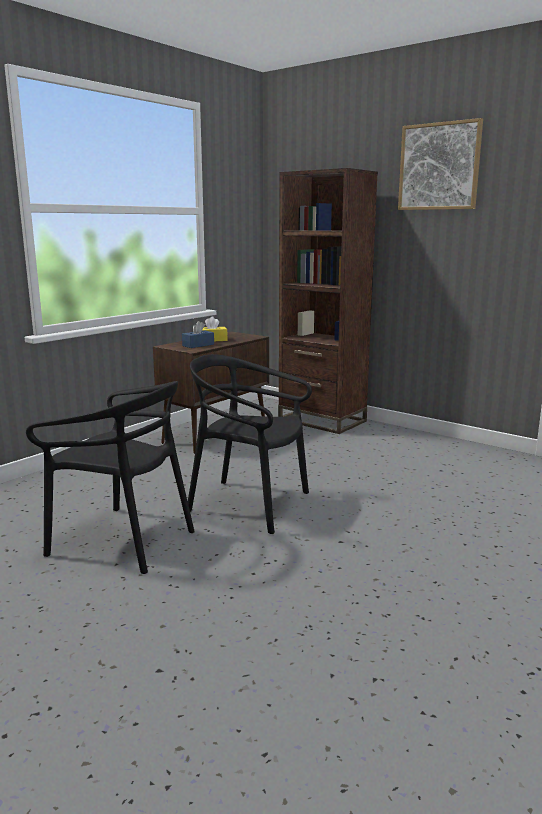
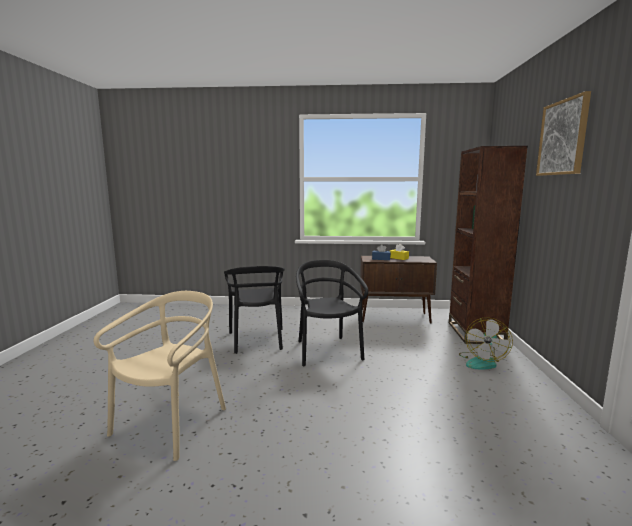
camera: 55 degrees right, 5 degrees down
none -> beige chair [94,291,226,461]
none -> fan [459,318,513,370]

